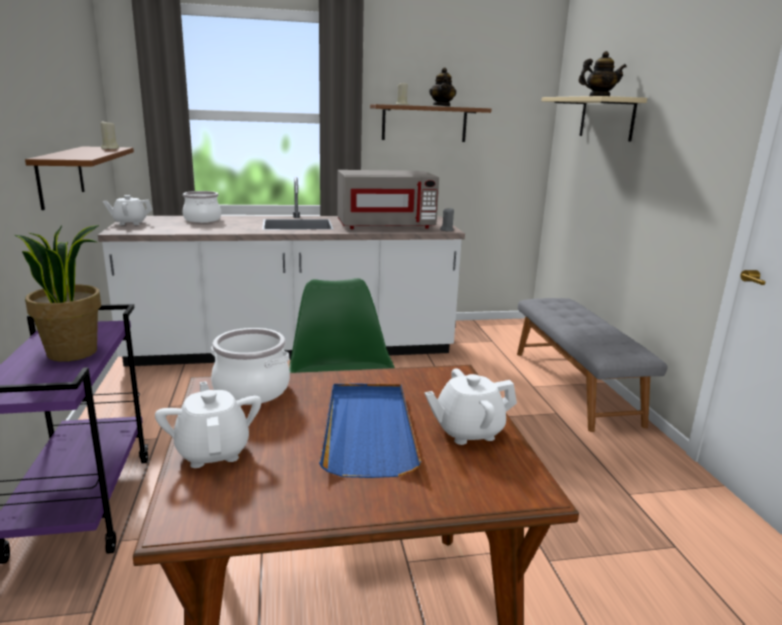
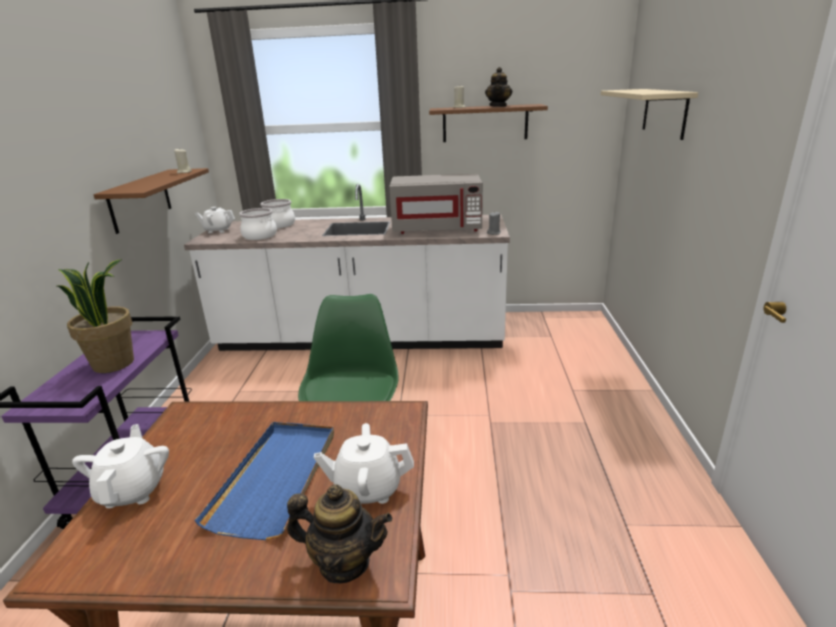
camera: 15 degrees right, 5 degrees up
cooking pot [211,328,290,405] -> cooking pot moved to [239,208,277,240]
grey bench [517,298,667,432] -> none
teapot [579,51,627,96] -> teapot moved to [287,484,392,583]

